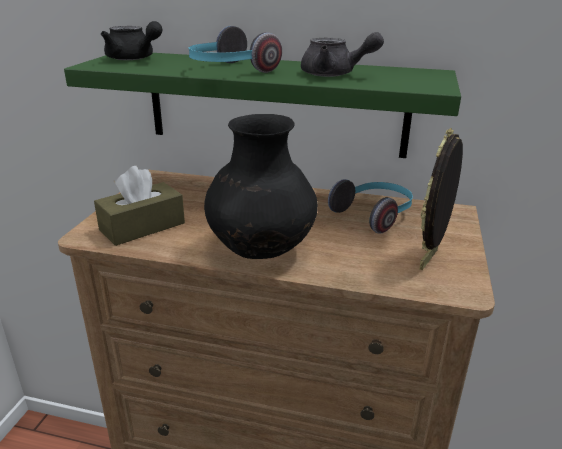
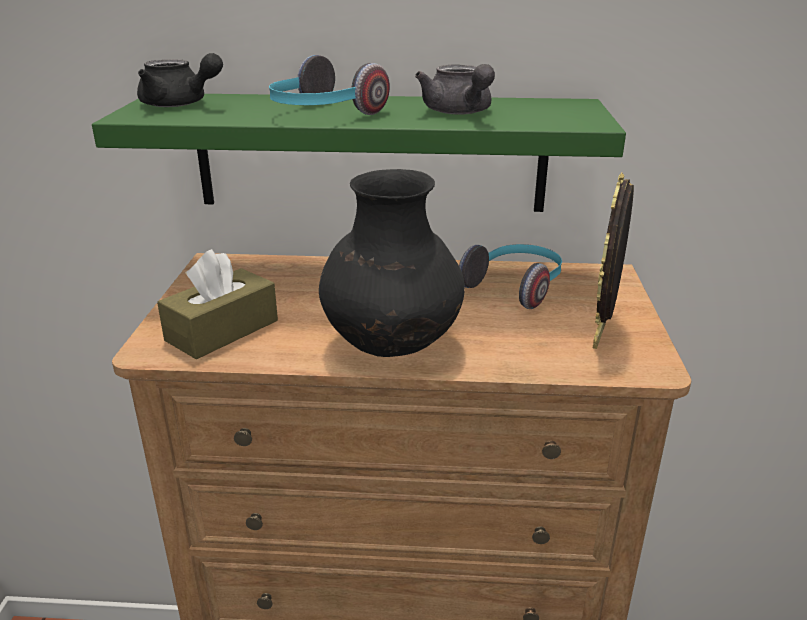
camera: 10 degrees left, 0 degrees up
grey teapot [301,32,384,77] -> grey teapot turned 60 degrees clockwise [415,64,495,115]

